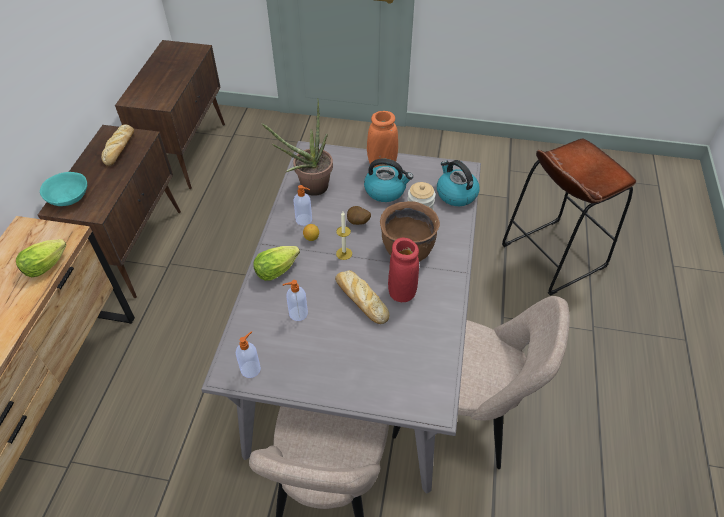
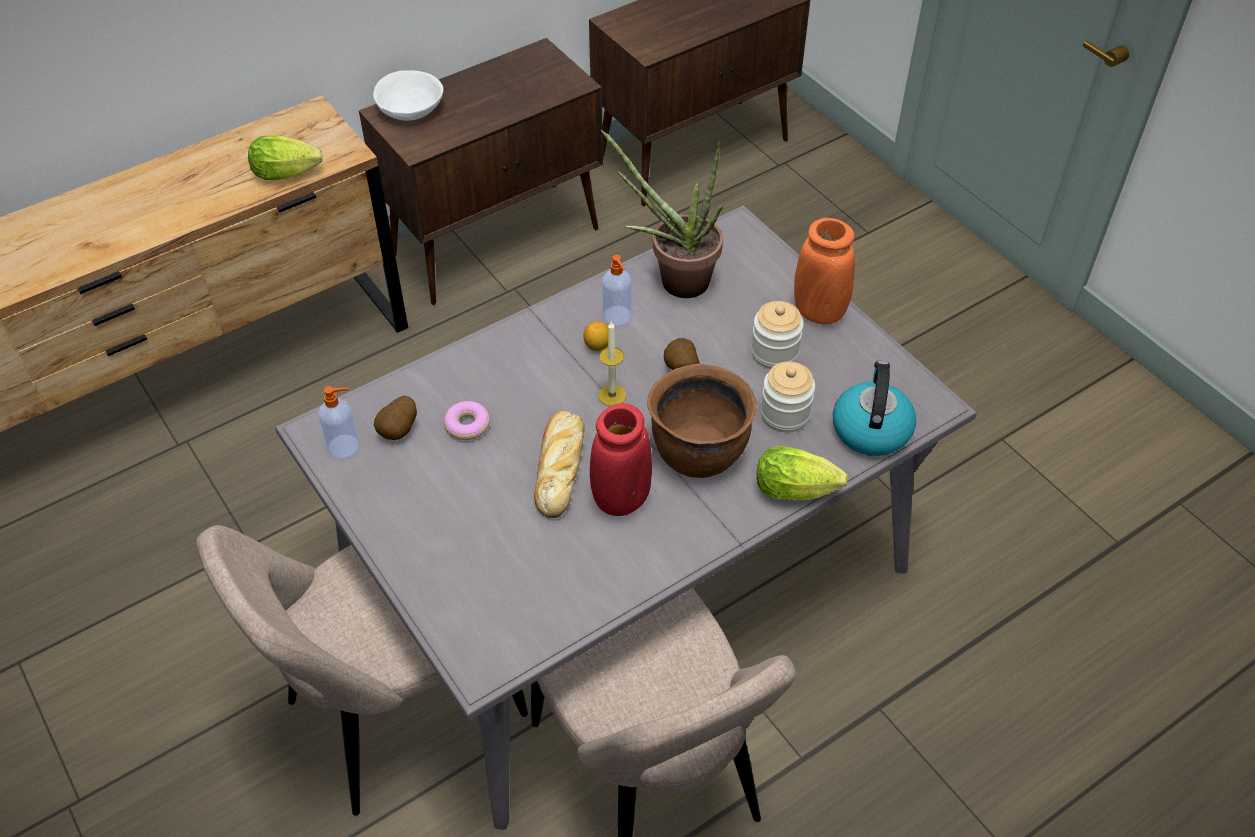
camera: 45 degrees right, 0 degrees up
turquoise bowl [40,172,87,206] -> white bowl [373,70,443,121]
bread [101,125,134,166] -> none
lettuce [253,246,300,281] -> lettuce moved to [757,446,848,501]
soap dispenser [283,280,308,321] -> donut [444,401,490,440]
kettle [364,158,413,202] -> jar [751,301,803,369]
brown stool [502,139,636,296] -> none
none -> potato [374,396,417,440]

